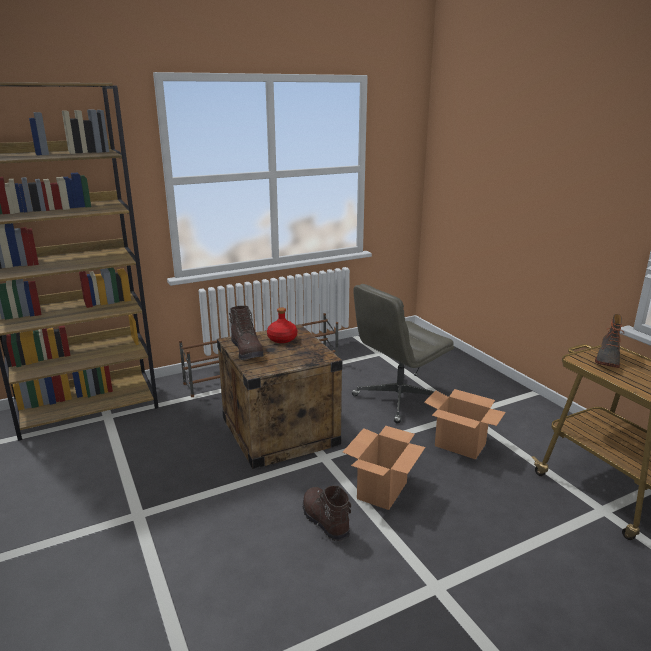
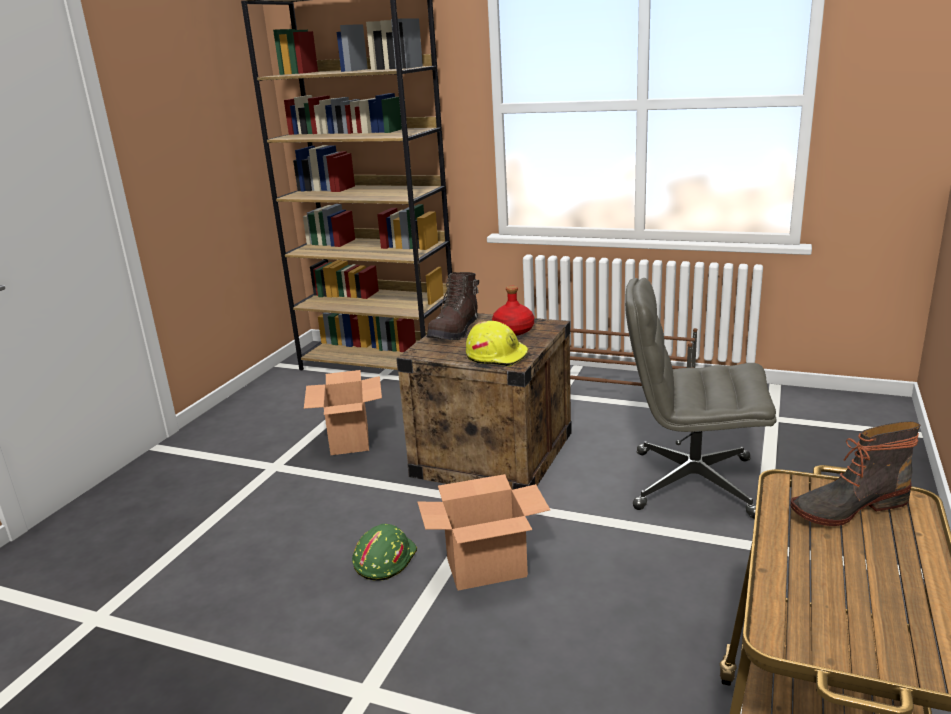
camera: 50 degrees right, 0 degrees up
brown boot [303,485,351,541] -> green hard hat [352,524,417,581]
cardboard box [424,389,506,459] -> cardboard box moved to [304,370,382,455]
none -> yellow hard hat [466,321,528,366]

